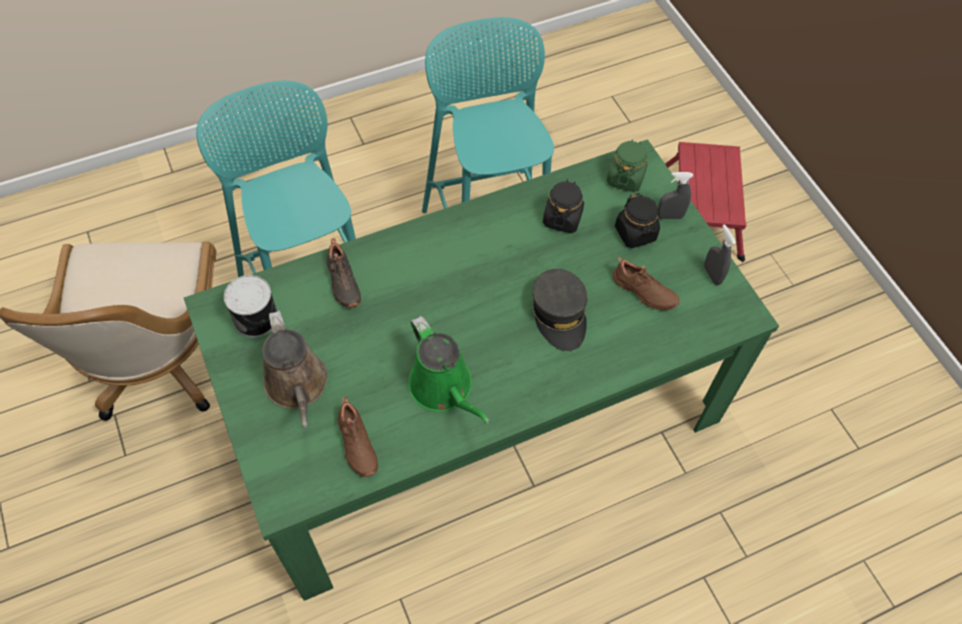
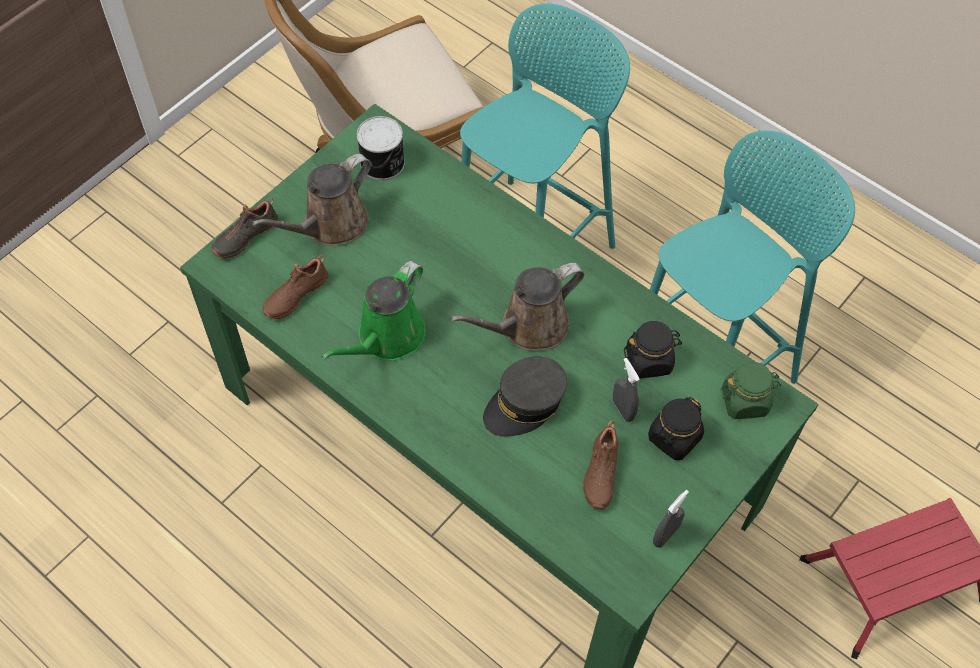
camera: 65 degrees right, 0 degrees up
black shoe [327,238,361,308] -> black shoe moved to [211,197,278,259]
grey spray bottle [658,172,693,219] -> grey spray bottle moved to [613,358,640,422]
none -> brown watering can [451,263,584,351]

